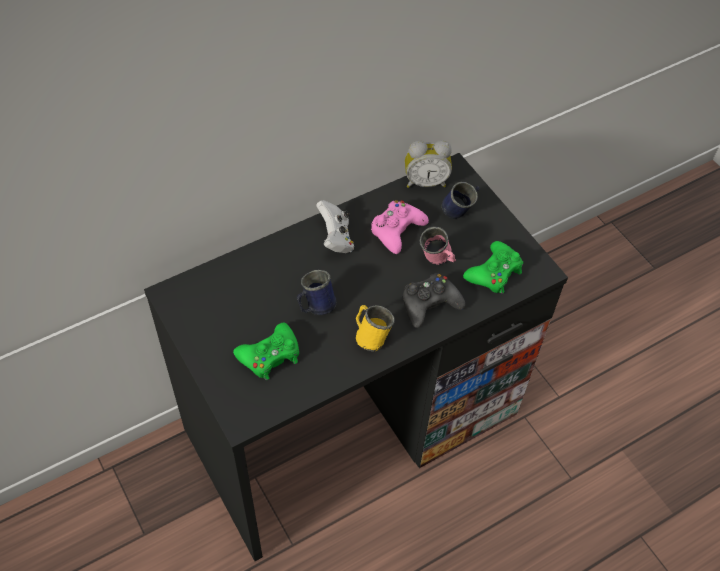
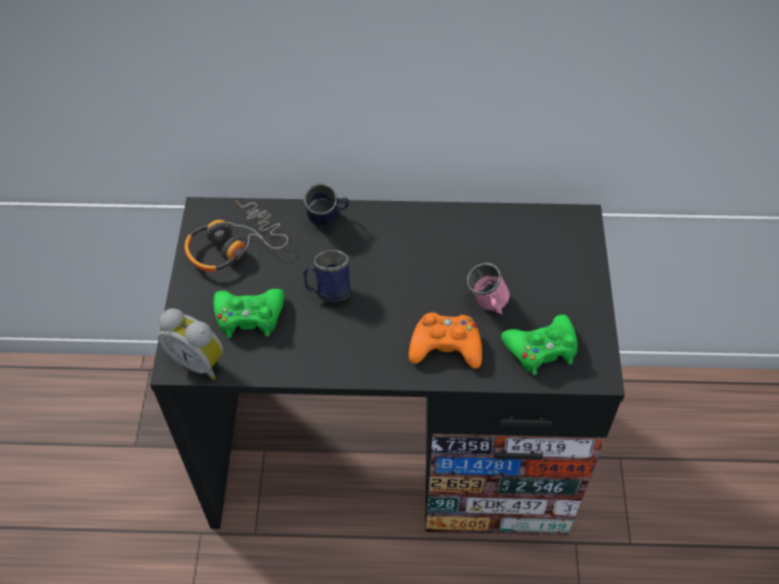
camera: 35 degrees right, 0 degrees up
white game controller [316,200,354,253] -> none
yellow mug [356,305,395,351] -> none
pink game controller [371,200,429,254] -> none
black game controller [403,273,465,328] -> orange game controller [409,313,482,369]
alarm clock [405,140,452,188] -> alarm clock moved to [158,308,223,380]
blue mug [442,182,480,219] -> blue mug moved to [304,183,349,226]
none -> headphones [185,199,288,272]

